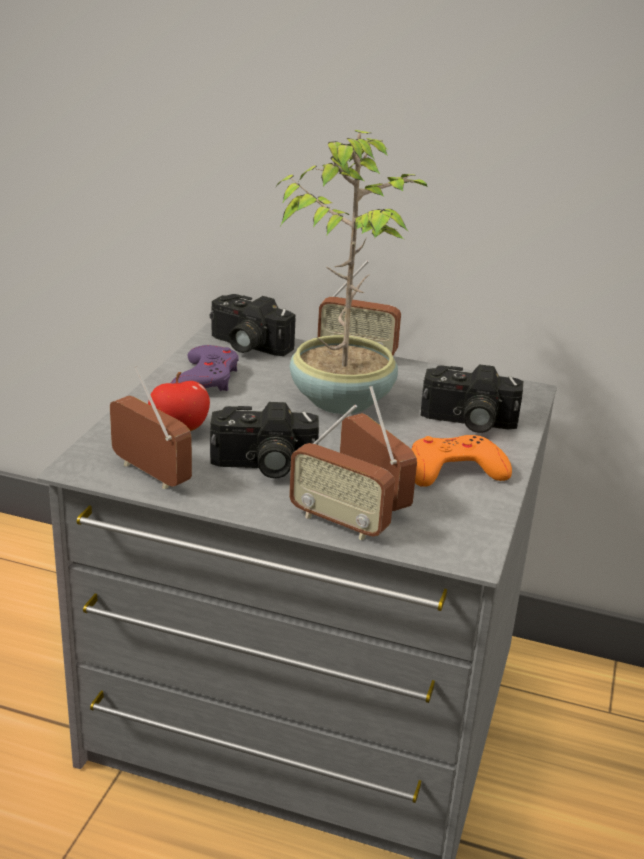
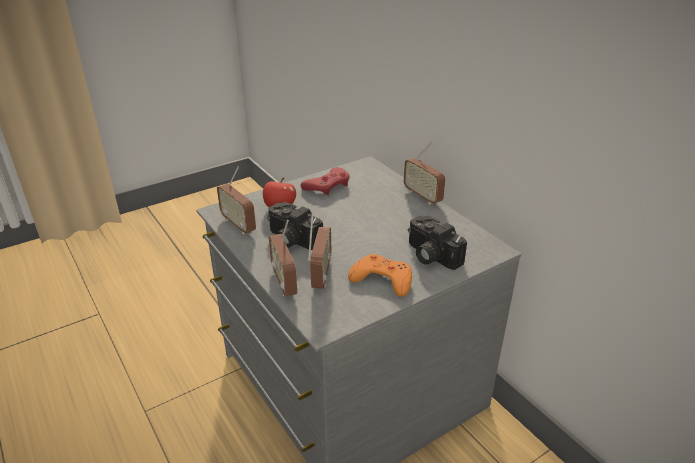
camera: 40 degrees right, 5 degrees up
radio [110,367,192,489] -> radio turned 150 degrees clockwise [217,166,256,234]
purple game controller [171,345,239,391] -> red game controller [301,167,350,195]
camera [209,294,295,356] -> none
potted plant [277,130,429,414] -> none

